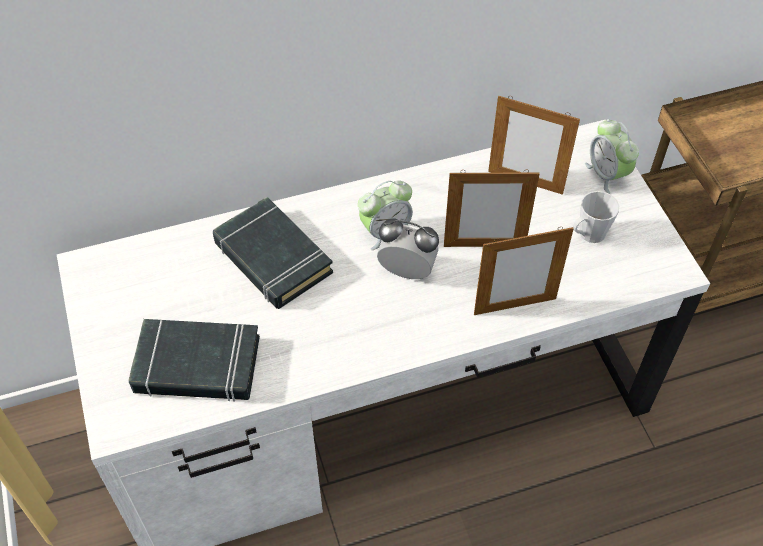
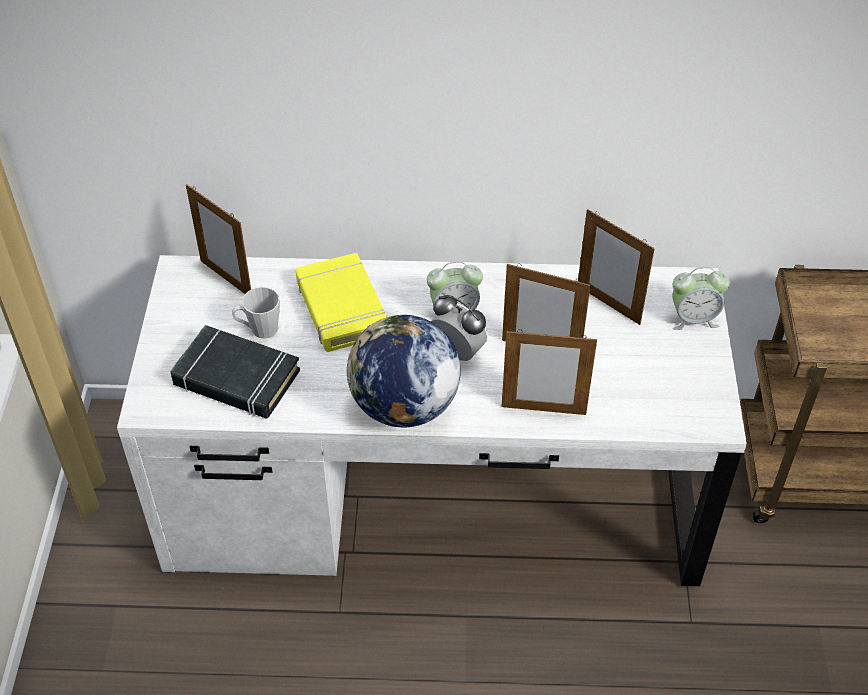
camera: 20 degrees right, 5 degrees down
black book [213,197,333,309] -> yellow book [296,253,387,352]
grey mug [573,191,619,243] -> grey mug moved to [232,287,280,339]
alarm clock [585,119,639,194] -> alarm clock turned 90 degrees counterclockwise [672,267,730,330]
none -> picture frame [186,184,251,294]
none -> globe [347,315,461,427]

